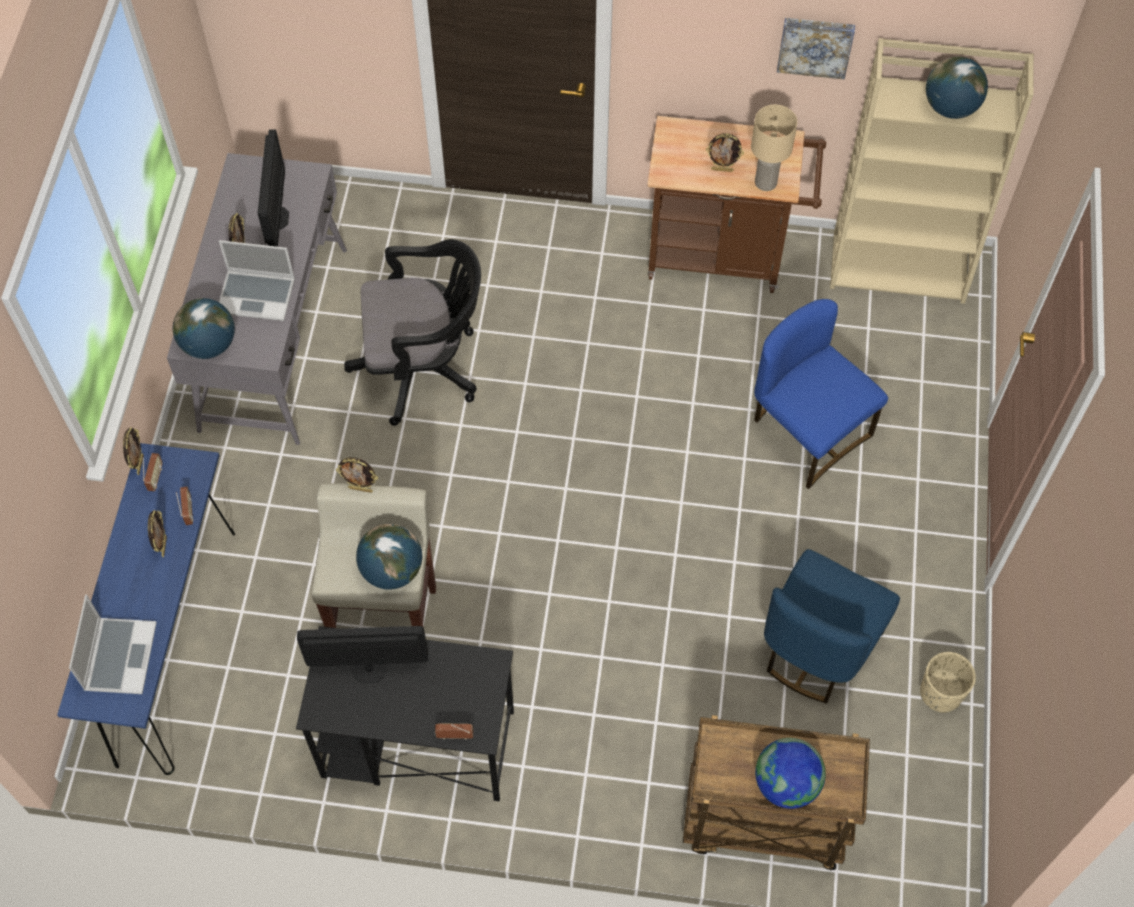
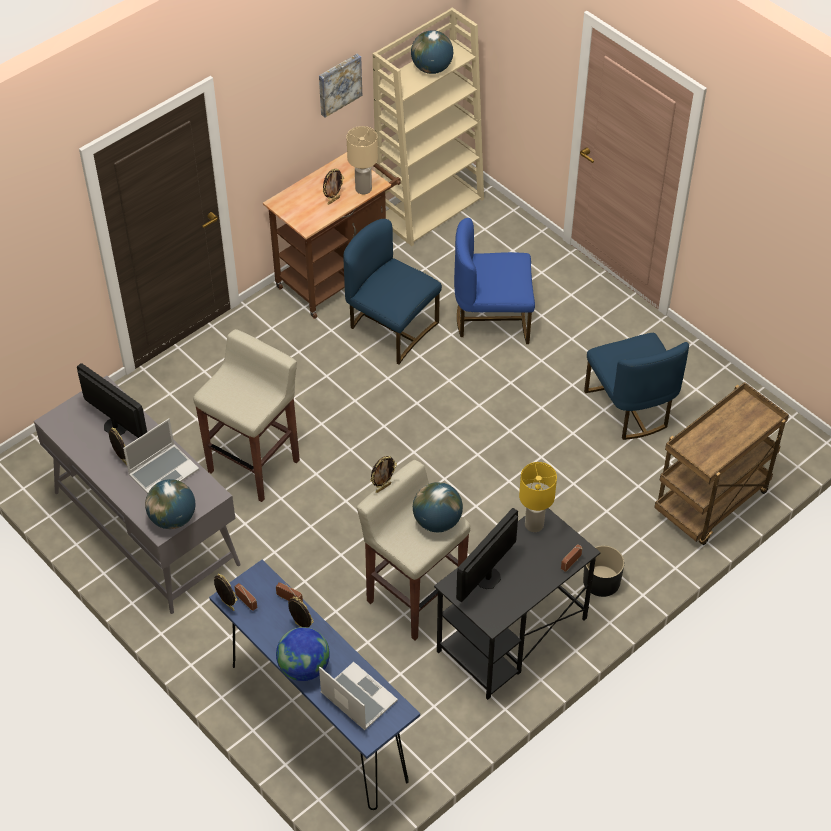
camera: 50 degrees left, 10 degrees down
black office chair [344,239,481,426] -> beige stool [193,329,300,502]
globe [755,738,826,809] -> globe moved to [276,627,330,681]
beige planter [920,652,976,713] -> none
none -> blue chair [344,219,442,364]
none -> yellow table lamp [519,462,557,532]
none -> black planter [583,545,624,597]

